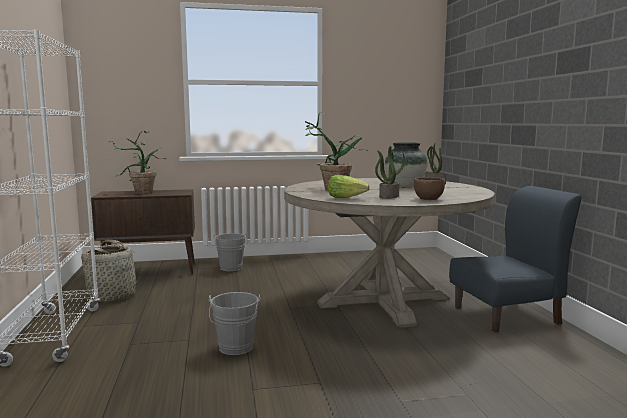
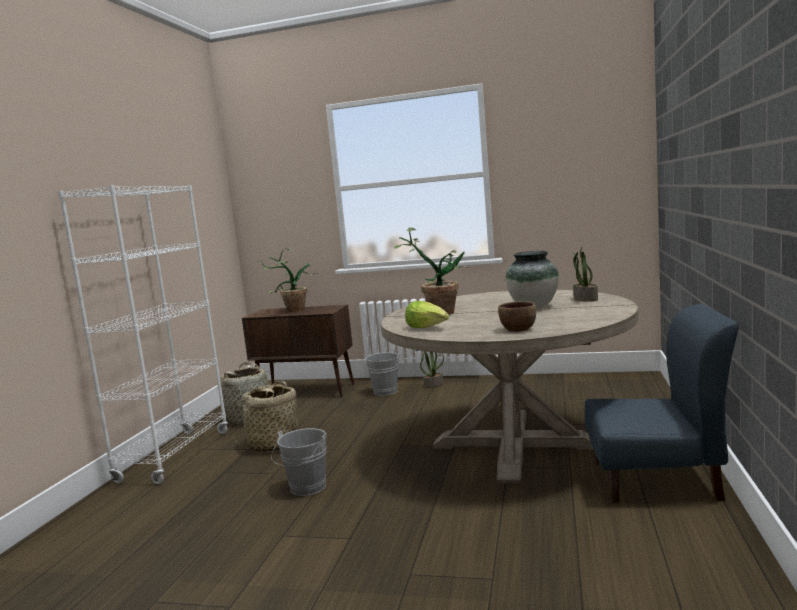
camera: 25 degrees right, 0 degrees up
potted plant [375,146,405,199] -> potted plant moved to [420,351,444,388]
none -> basket [232,381,303,452]

